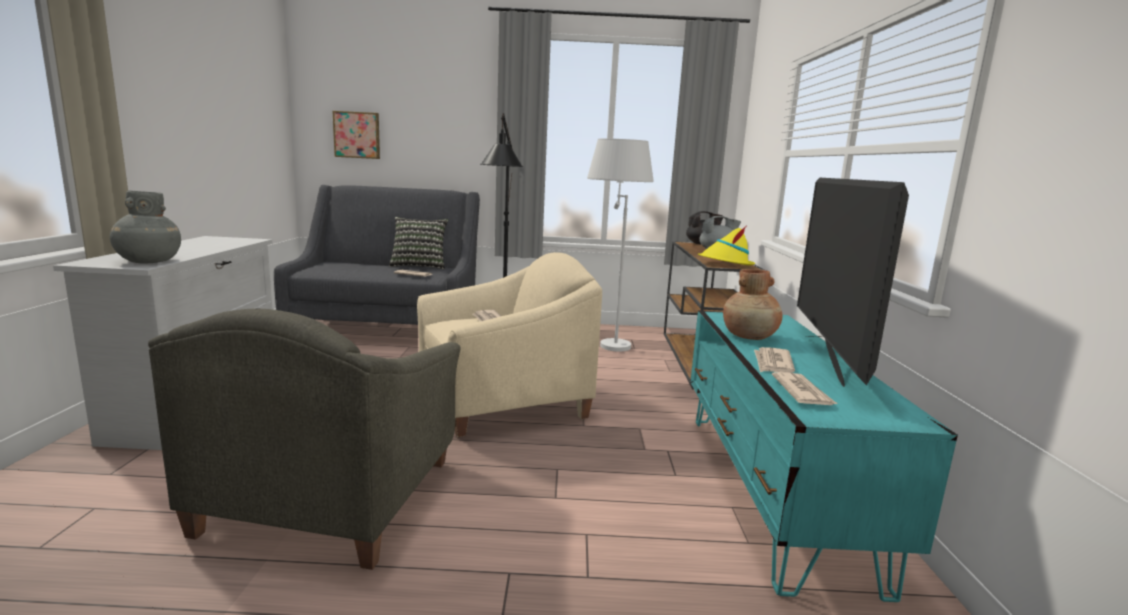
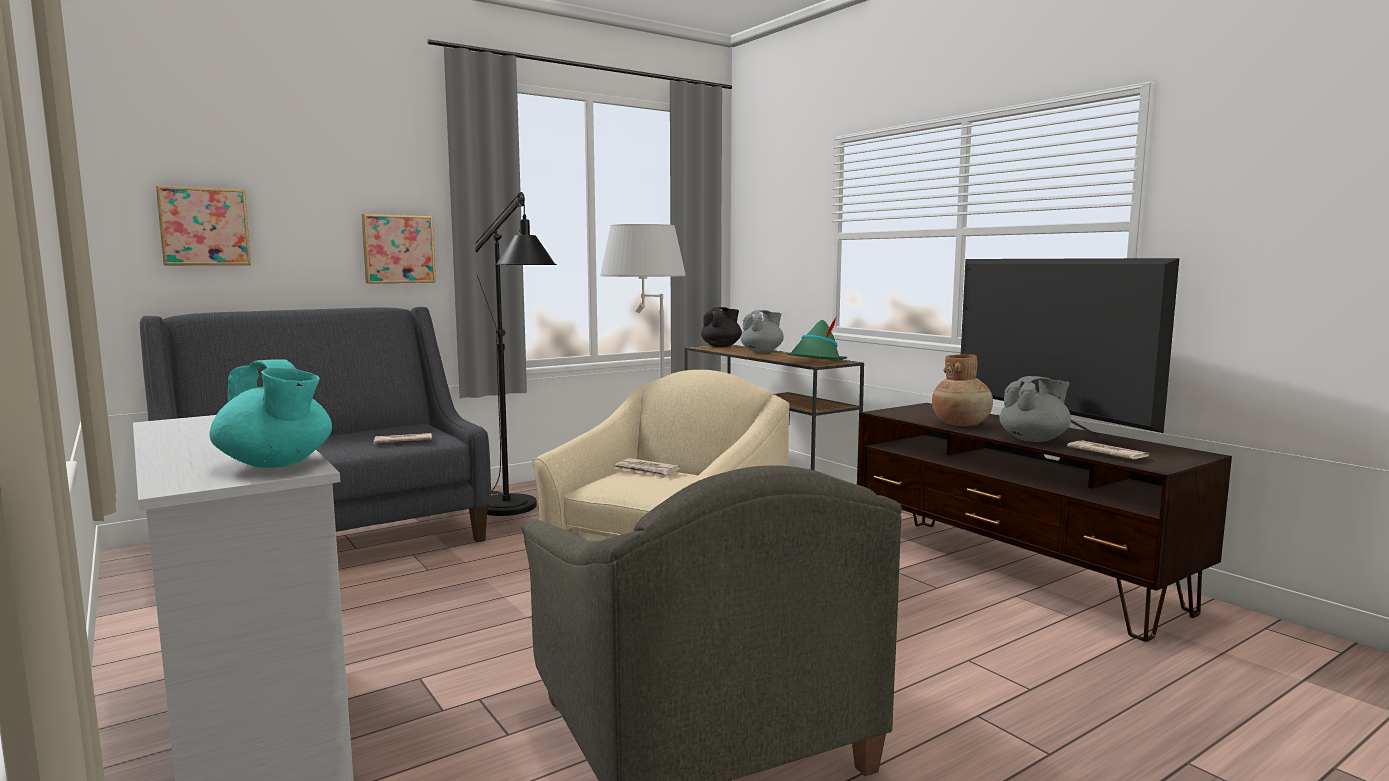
camera: 35 degrees left, 5 degrees down
grey vase [110,191,181,263] -> turquoise teapot [209,360,332,468]
pillow [389,217,448,269] -> none
turquoise tv stand [690,311,958,602] -> brown tv stand [858,403,1232,642]
yellow hat [698,225,755,266] -> green hat [787,316,847,360]
newspaper [754,347,795,373] -> grey teapot [1000,376,1071,442]
none -> picture [362,214,436,284]

